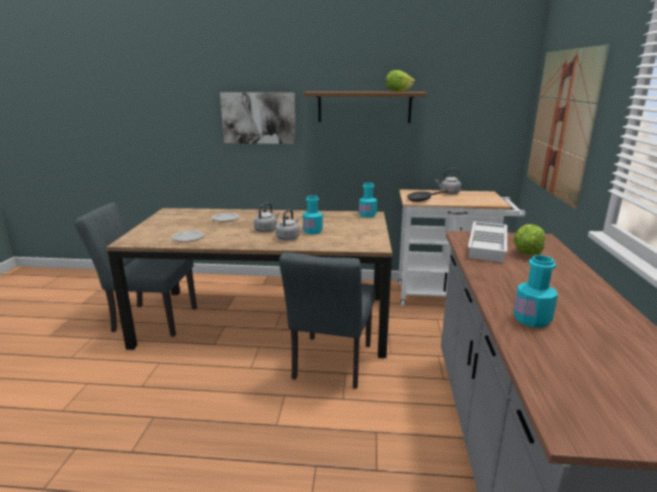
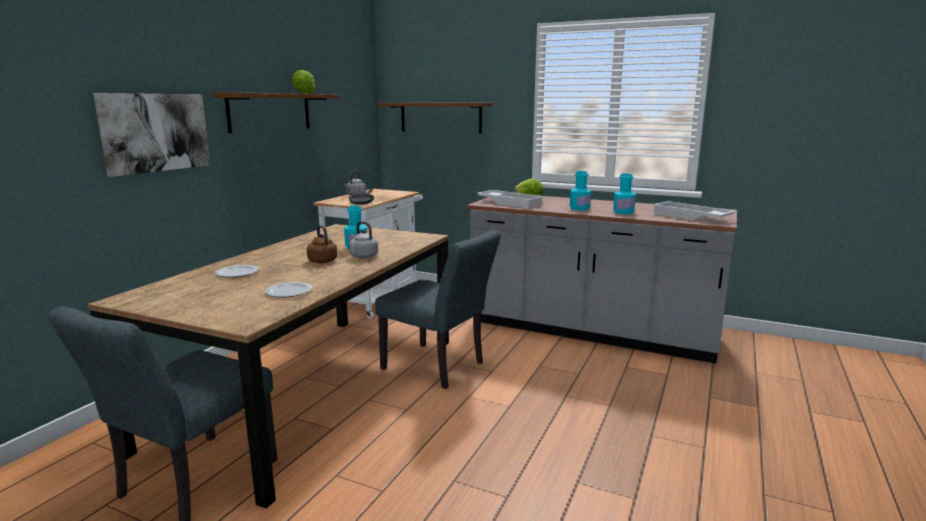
camera: 70 degrees left, 5 degrees down
grey kettle [254,203,280,232] -> brown kettle [307,225,337,263]
turquoise bottle [359,183,377,217] -> turquoise bottle moved to [570,171,591,211]
picture [527,45,610,209] -> brown shelf [378,103,492,133]
none -> white tray [652,201,736,221]

